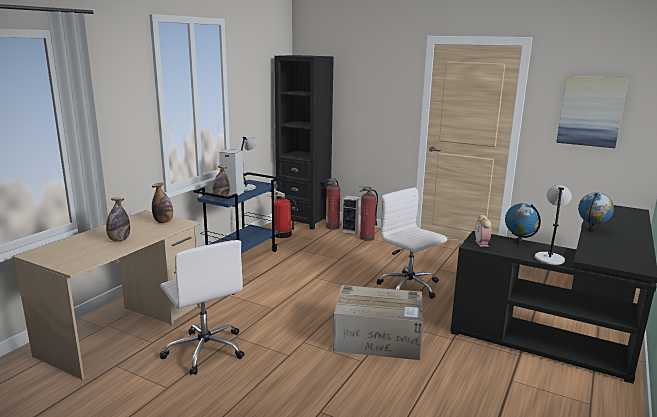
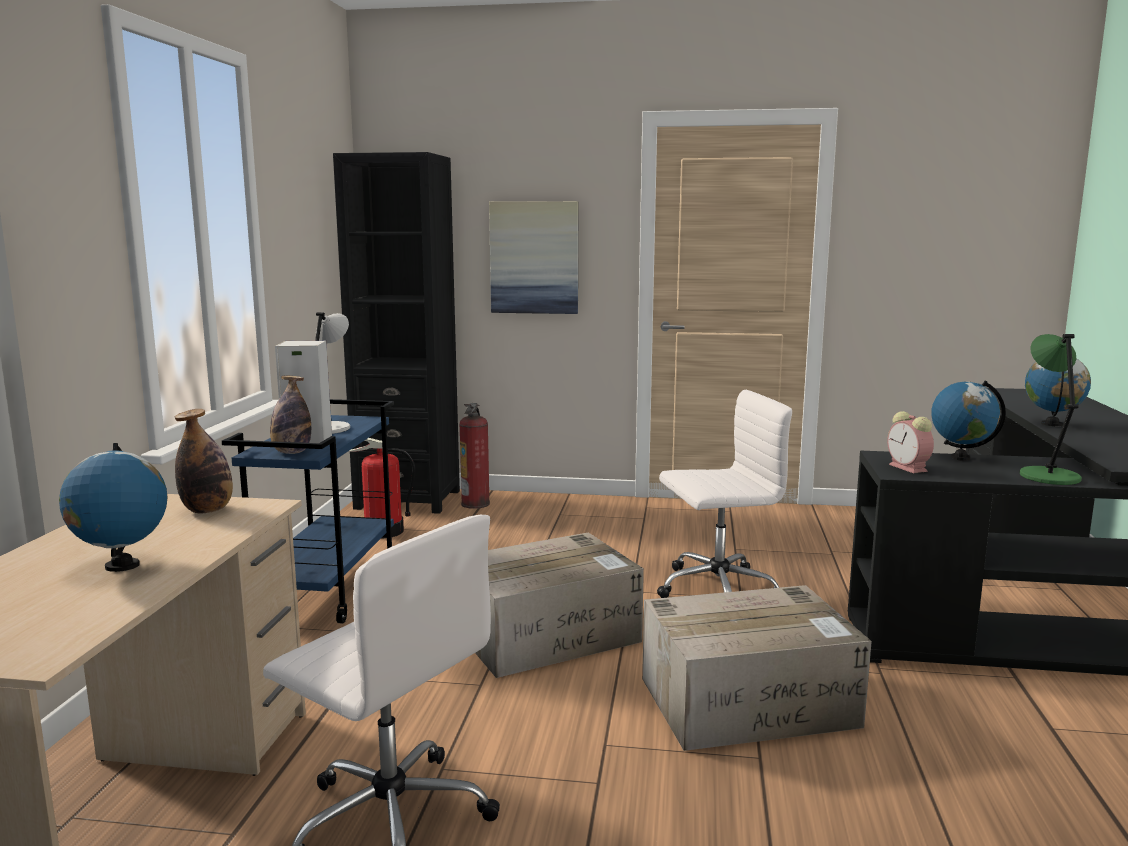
camera: 20 degrees left, 5 degrees down
bottle [106,197,130,241] -> globe [59,443,168,572]
speaker [342,195,361,234] -> none
fire extinguisher [360,186,378,241] -> none
white office chair [377,187,447,299] -> white office chair turned 135 degrees clockwise [657,390,792,598]
grey table lamp [535,185,572,265] -> green table lamp [1019,334,1082,485]
picture [556,76,629,148] -> picture moved to [489,201,578,314]
none -> cardboard box [475,532,644,678]

